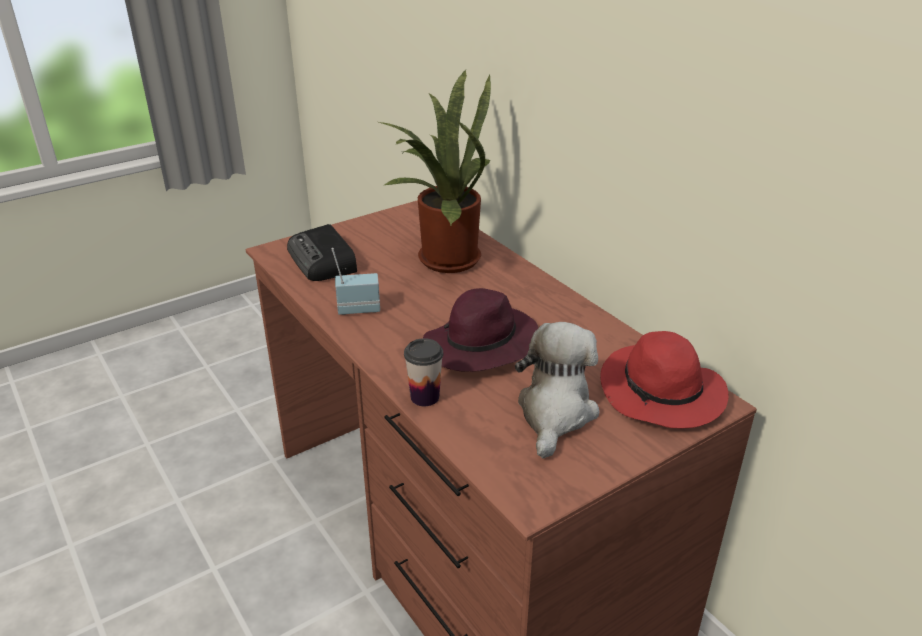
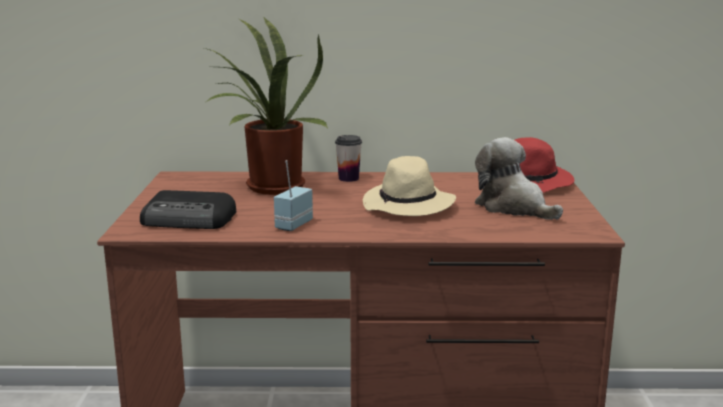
camera: 55 degrees left, 15 degrees down
cup [404,338,443,406] -> cup moved to [335,135,362,182]
purple hat [423,288,538,372] -> beige hat [363,156,456,216]

